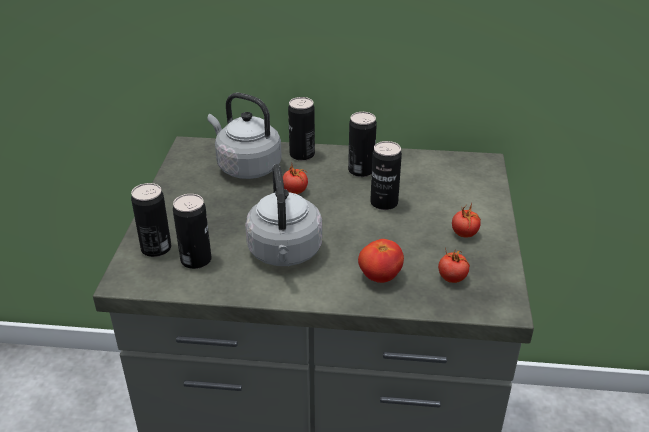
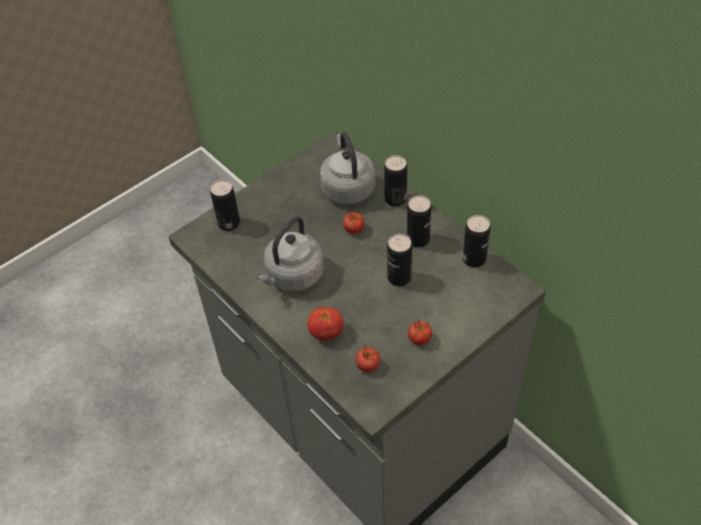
camera: 45 degrees right, 15 degrees up
can [173,194,211,269] -> can moved to [463,215,491,267]

